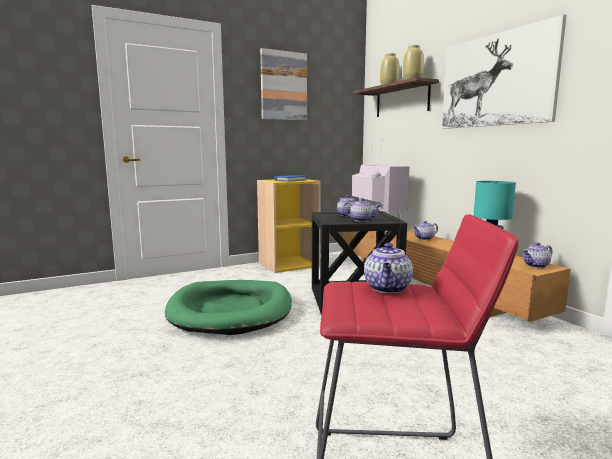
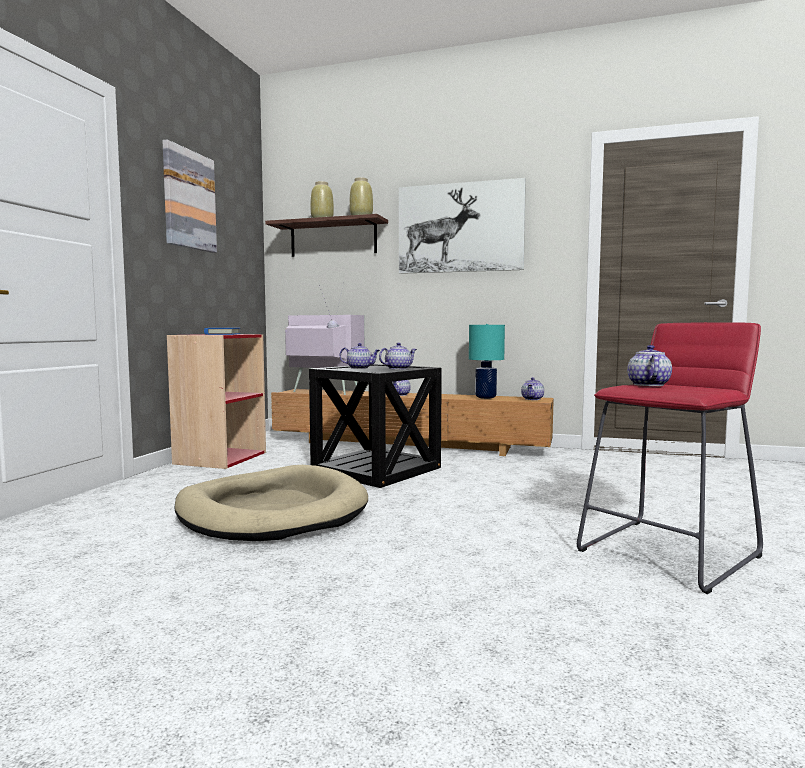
camera: 45 degrees left, 5 degrees down
green dog bed [165,280,292,335] -> beige dog bed [174,465,368,541]
yellow bookcase [257,179,321,273] -> red bookcase [167,334,266,469]
teapot [364,243,413,293] -> teapot turned 135 degrees counterclockwise [627,345,672,386]

